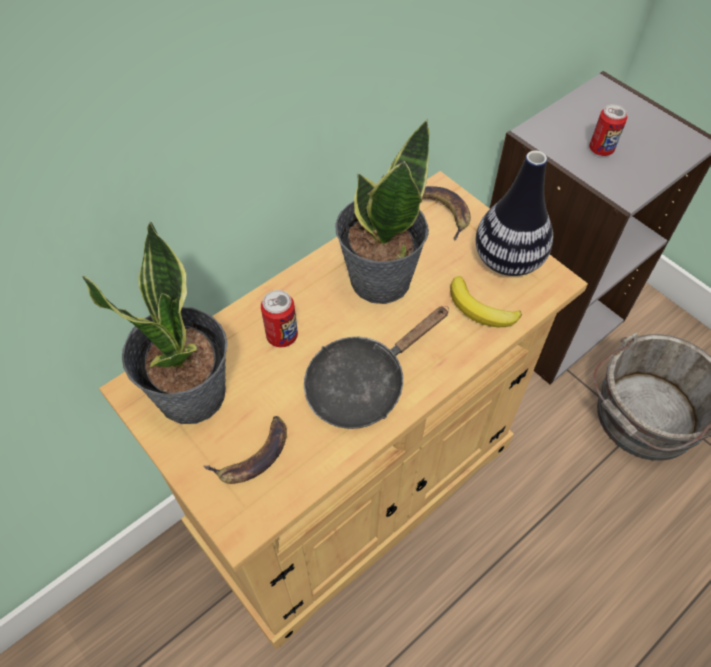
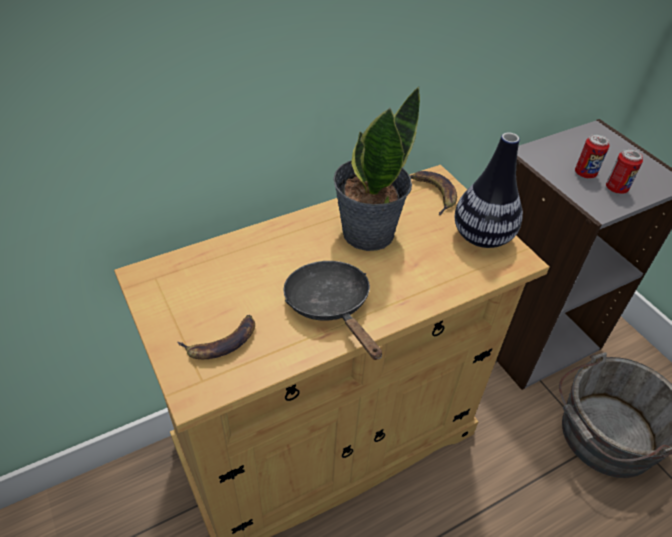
camera: 10 degrees right, 10 degrees down
potted plant [82,221,228,424] -> none
can [261,290,298,347] -> can moved to [606,149,643,194]
black frying pan [304,306,449,429] -> black frying pan turned 90 degrees clockwise [283,261,382,360]
banana [450,276,522,327] -> none

